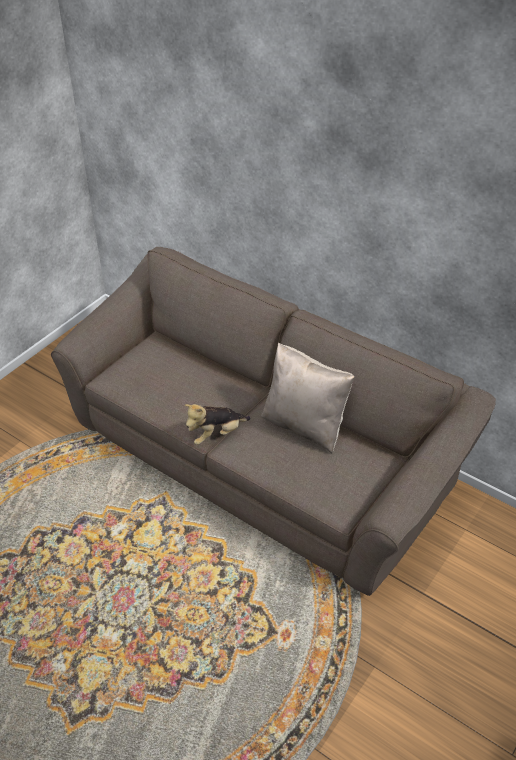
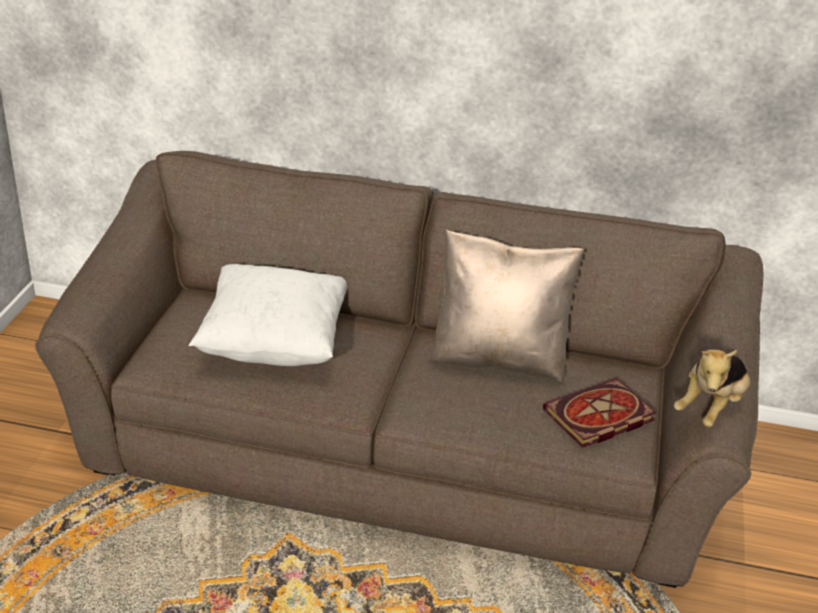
camera: 25 degrees left, 10 degrees down
plush toy [185,404,250,445] -> plush toy moved to [674,350,750,428]
none -> white pillow [189,264,347,366]
none -> book [543,378,656,448]

